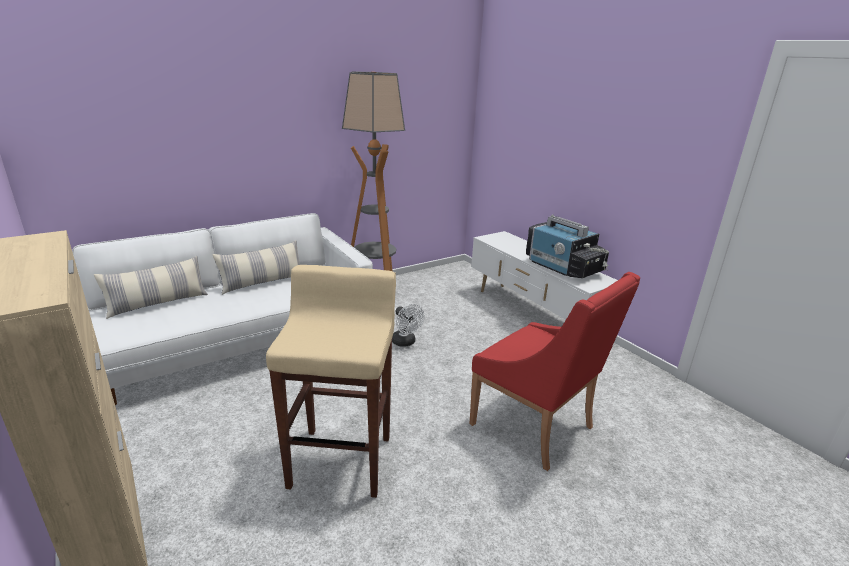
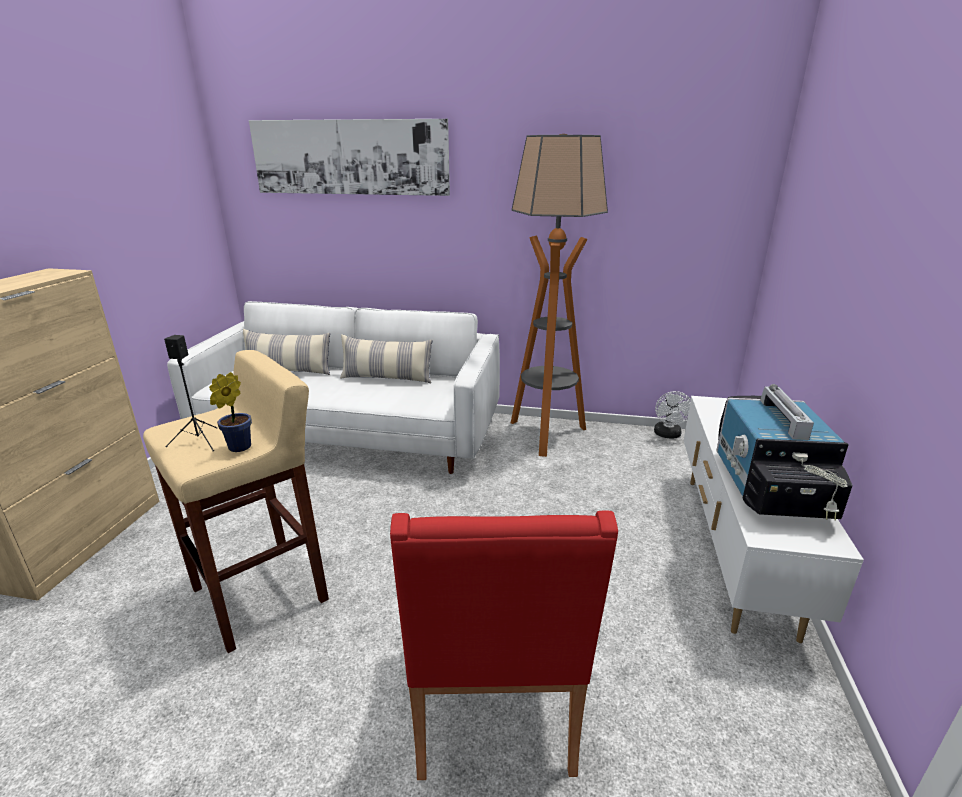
camera: 45 degrees right, 0 degrees up
white fan [392,304,424,347] -> white fan moved to [654,391,691,438]
none -> black speaker [164,335,217,451]
none -> potted plant [209,372,252,452]
none -> picture [249,119,450,196]

